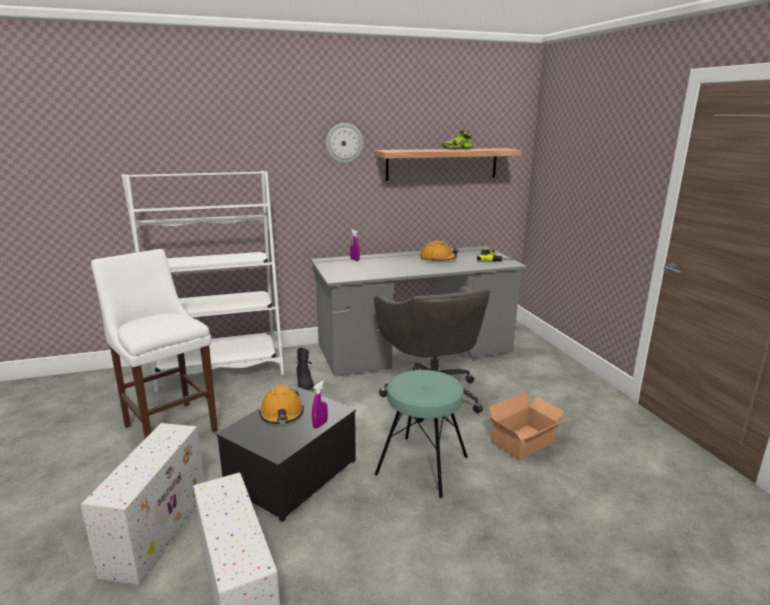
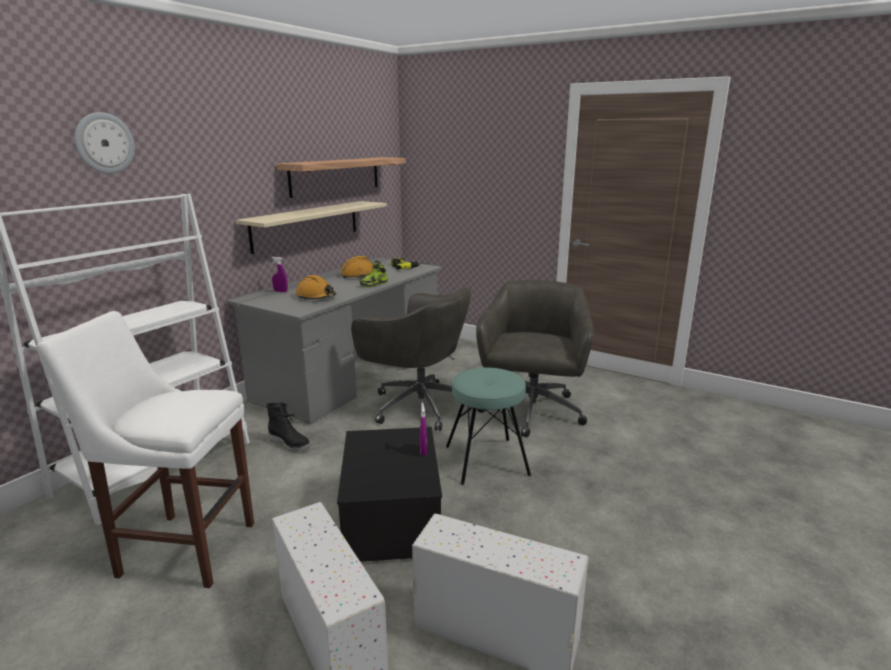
camera: 40 degrees left, 0 degrees up
orange hard hat [259,385,304,424] -> orange hard hat moved to [296,275,336,300]
wall clock [326,123,364,164] -> wall clock moved to [74,112,135,174]
shoe [442,129,473,150] -> shoe moved to [360,263,388,288]
cardboard box [489,391,569,461] -> grey office chair [476,280,594,437]
none -> beige shelf [236,201,387,254]

